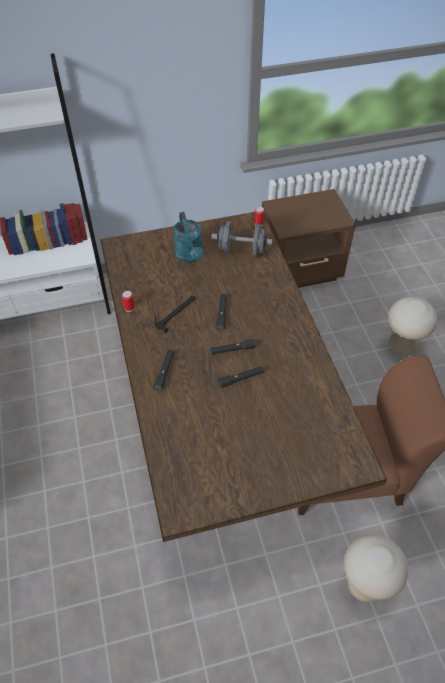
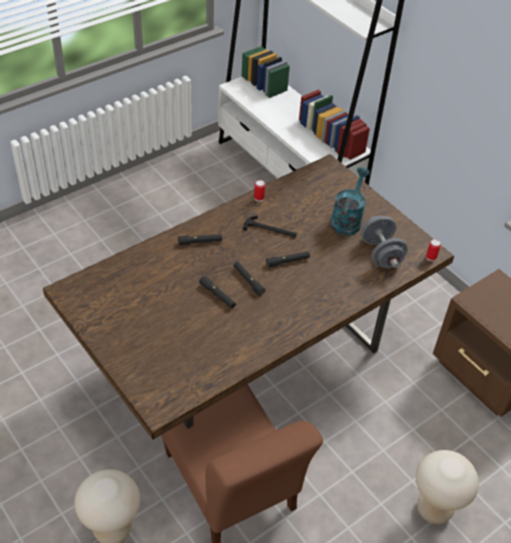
camera: 65 degrees right, 5 degrees down
turquoise watering can [173,212,204,263] -> turquoise watering can turned 150 degrees clockwise [331,167,370,235]

